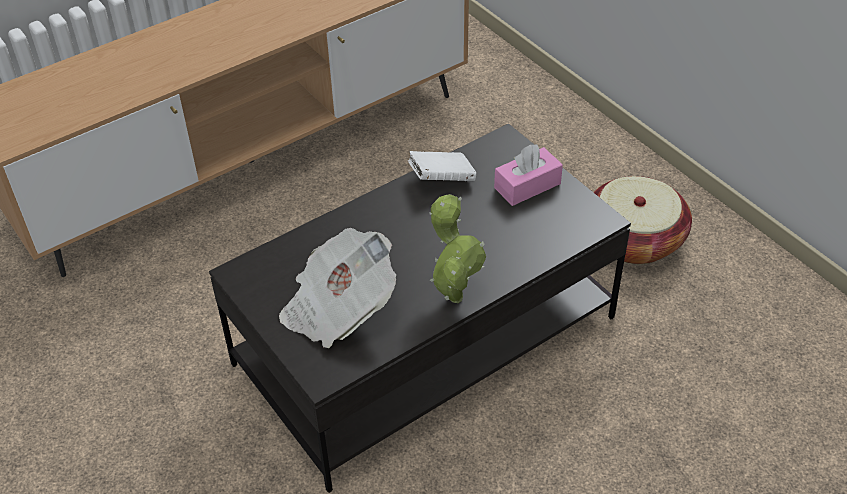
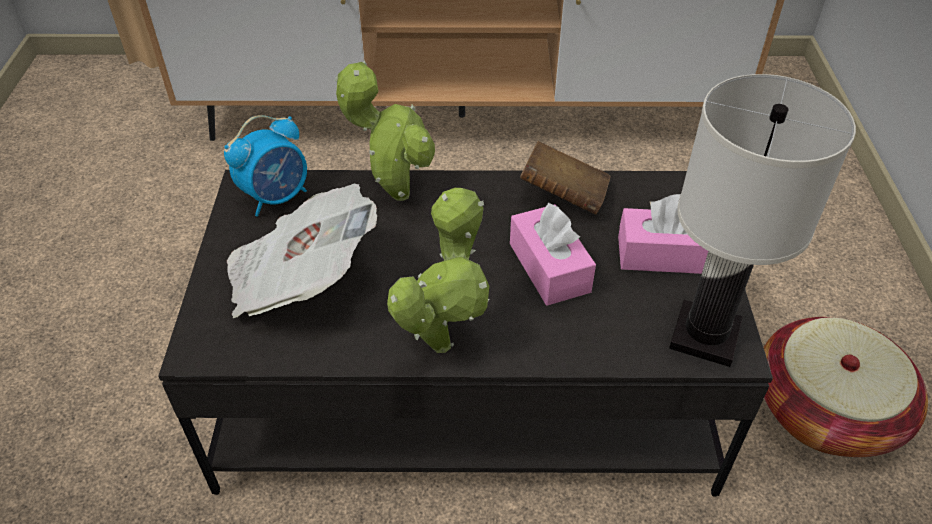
camera: 35 degrees right, 0 degrees up
white book [408,151,476,181] -> brown book [520,141,611,215]
none -> alarm clock [224,115,307,217]
none -> potted plant [335,61,435,201]
none -> pink tissue box [510,203,596,306]
none -> white table lamp [669,74,856,367]

